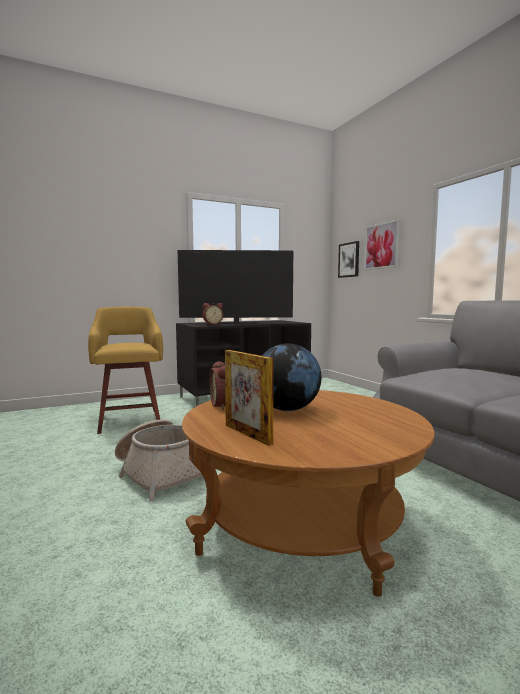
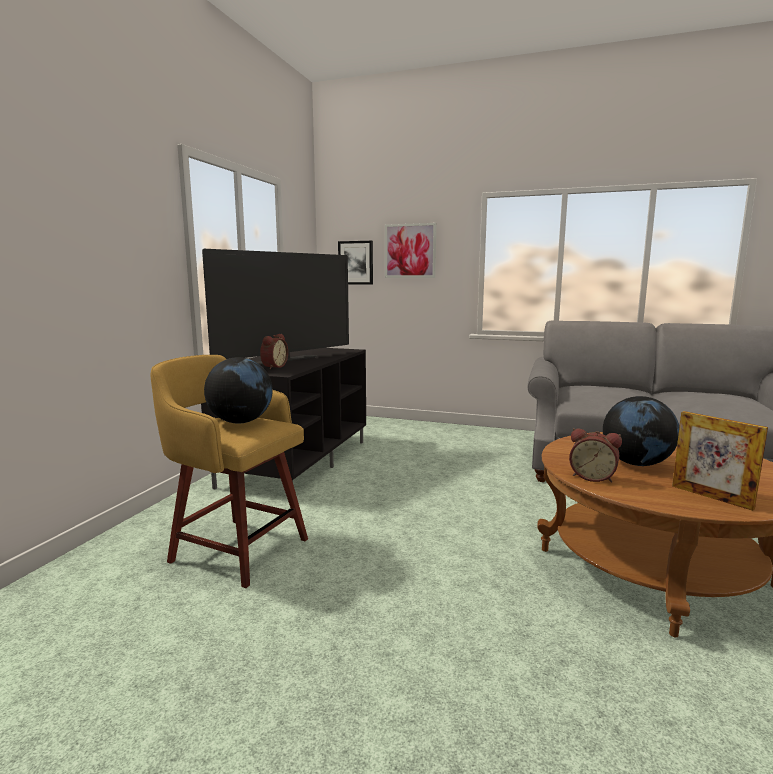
camera: 45 degrees left, 5 degrees up
basket [115,419,202,502] -> none
picture frame [225,350,274,446] -> picture frame turned 45 degrees clockwise [672,411,768,511]
none -> globe [204,357,273,424]

